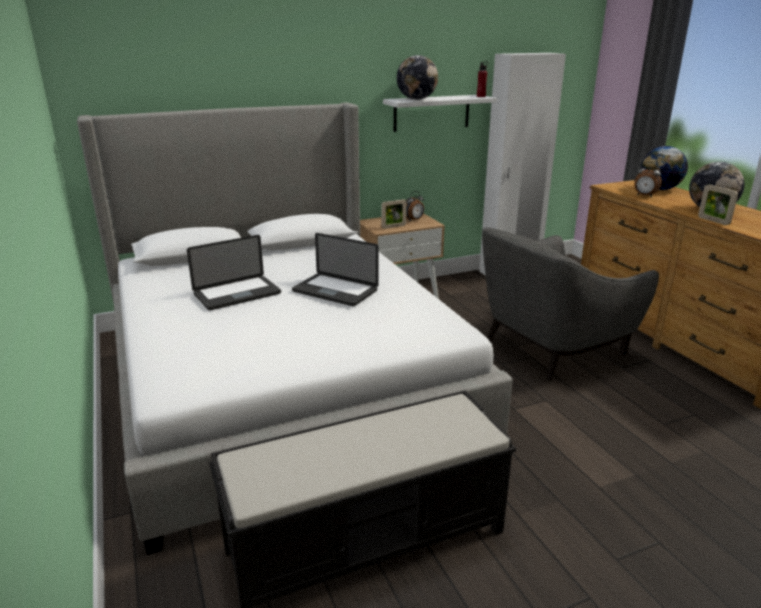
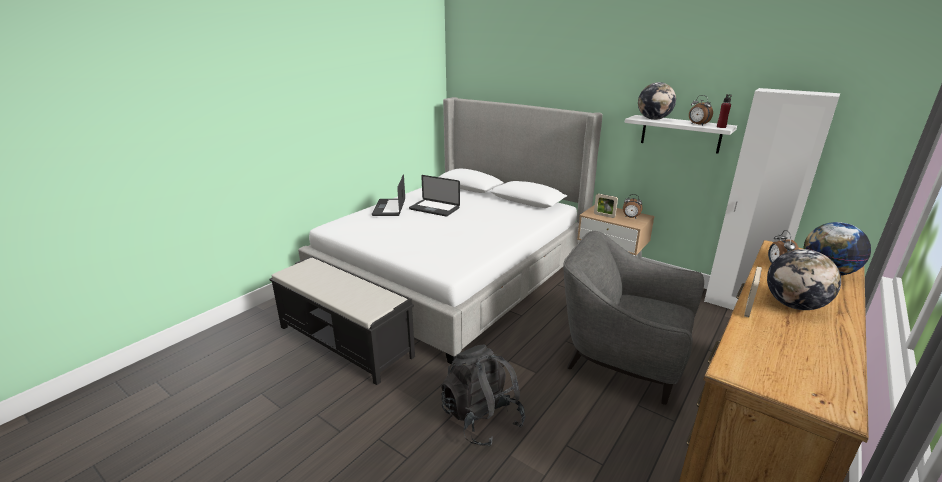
camera: 60 degrees right, 0 degrees up
laptop [292,233,379,306] -> laptop moved to [372,174,405,216]
none -> black backpack [441,344,526,446]
none -> alarm clock [689,95,713,126]

